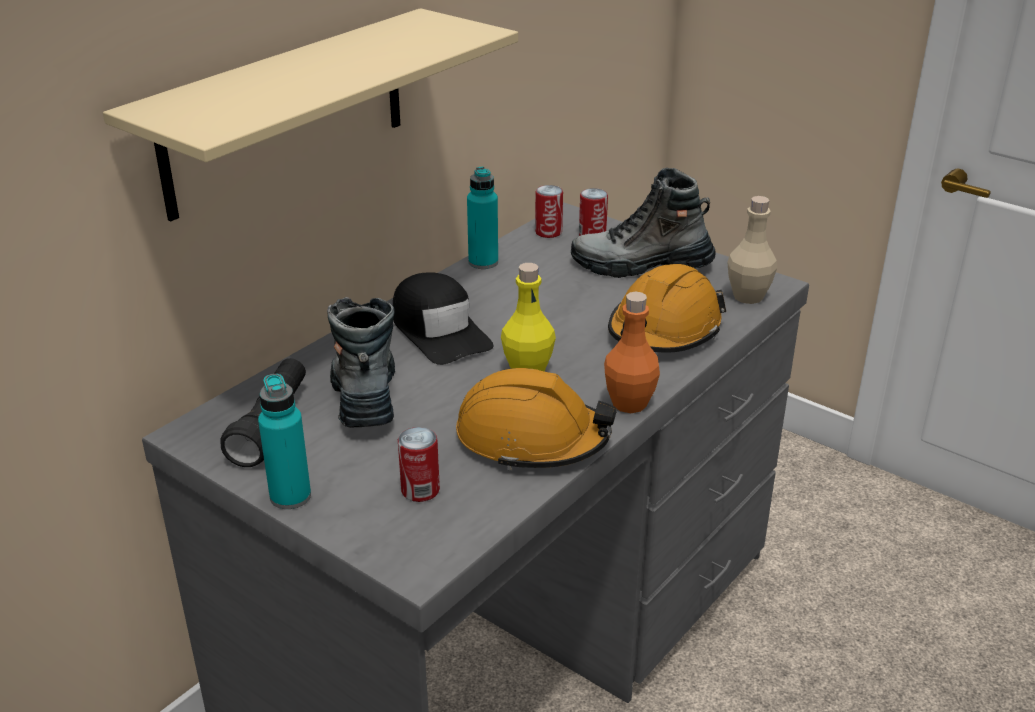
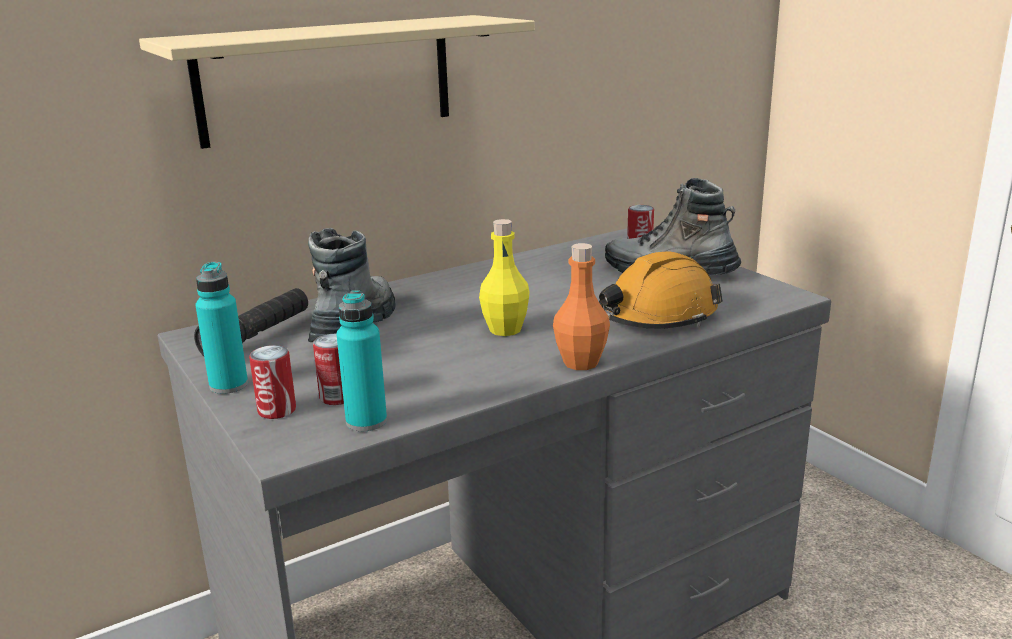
camera: 20 degrees right, 10 degrees down
black cap [393,272,494,365] -> none
orange hard hat [456,368,617,470] -> none
turquoise bottle [467,167,498,269] -> turquoise bottle moved to [336,290,387,431]
can [535,185,563,238] -> can moved to [249,345,296,419]
beige bottle [727,196,777,304] -> none

